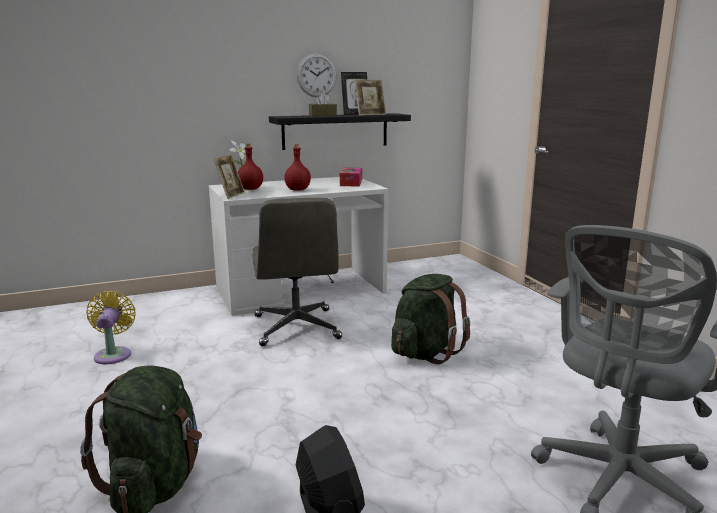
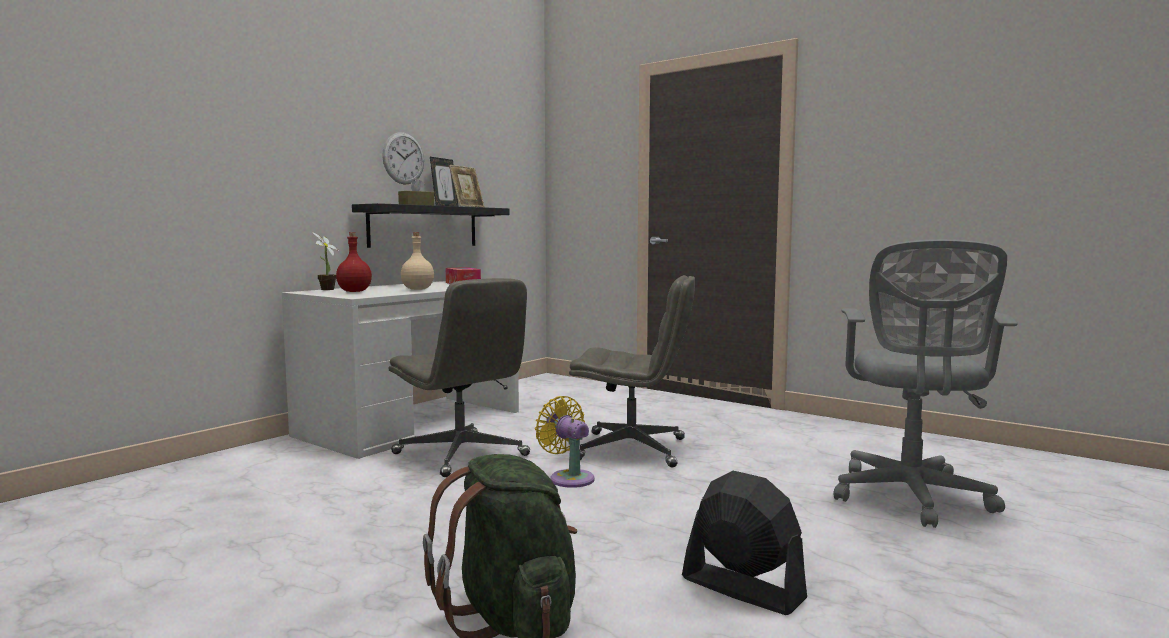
camera: 30 degrees left, 10 degrees down
yellow fan [86,291,136,364] -> yellow fan moved to [535,396,594,488]
picture frame [213,154,245,199] -> none
red bottle [284,144,311,191] -> beige bottle [401,232,434,290]
green backpack [391,274,470,364] -> grey office chair [569,275,695,468]

